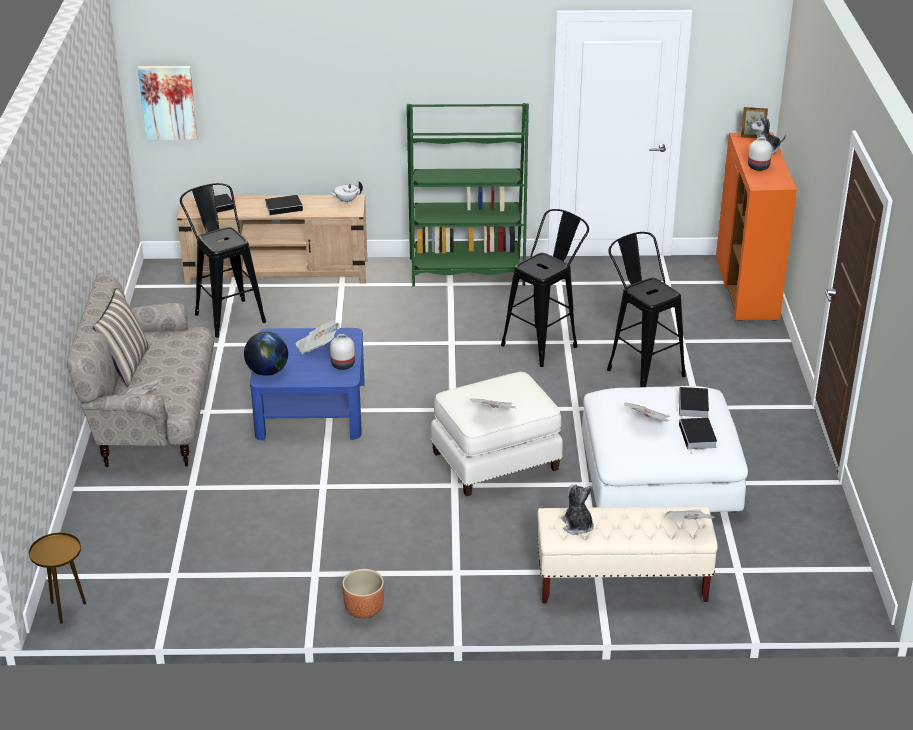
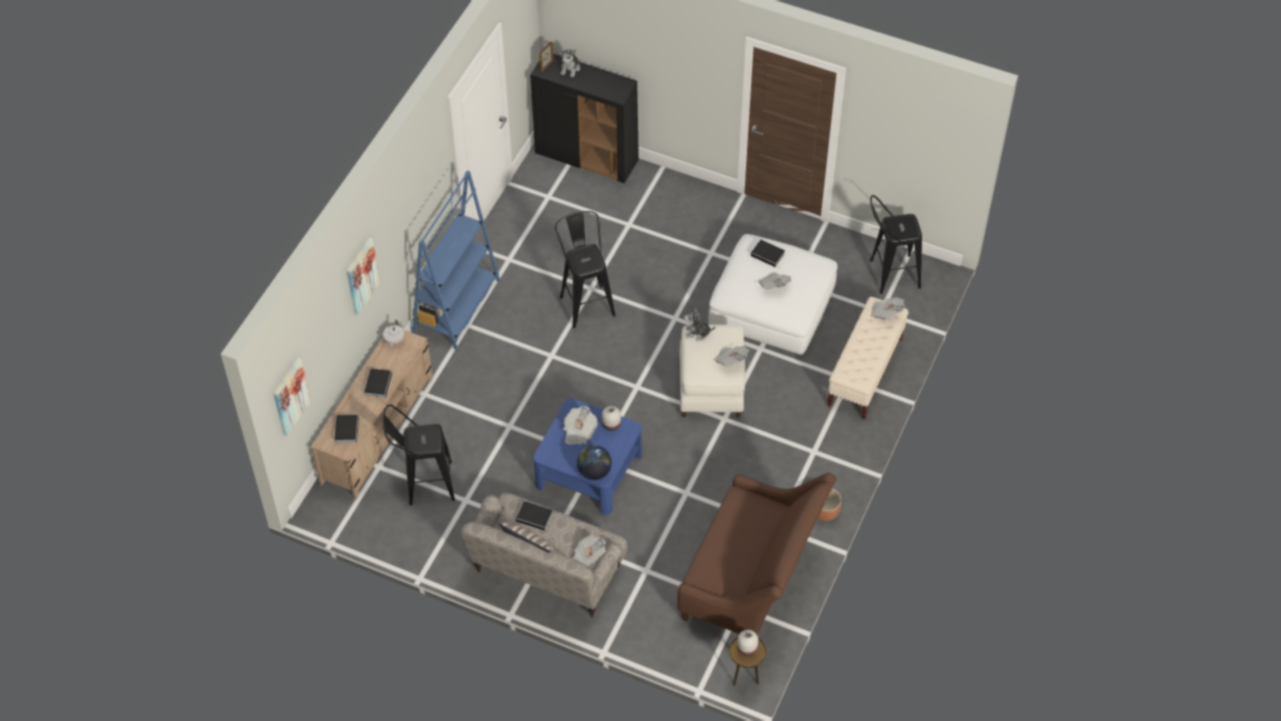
camera: 65 degrees left, 20 degrees up
green bookcase [407,103,529,286] -> blue bookcase [412,170,500,350]
plush toy [561,484,594,535] -> plush toy moved to [684,308,715,341]
black stool [607,232,686,387] -> black stool moved to [870,195,922,294]
book [679,418,717,453] -> book moved to [516,501,553,531]
orange cabinet [716,132,797,321] -> black cabinet [530,53,639,183]
white vase [748,137,772,171] -> white vase moved to [737,630,758,656]
none -> picture [347,238,380,315]
none -> brown sofa [677,473,836,636]

